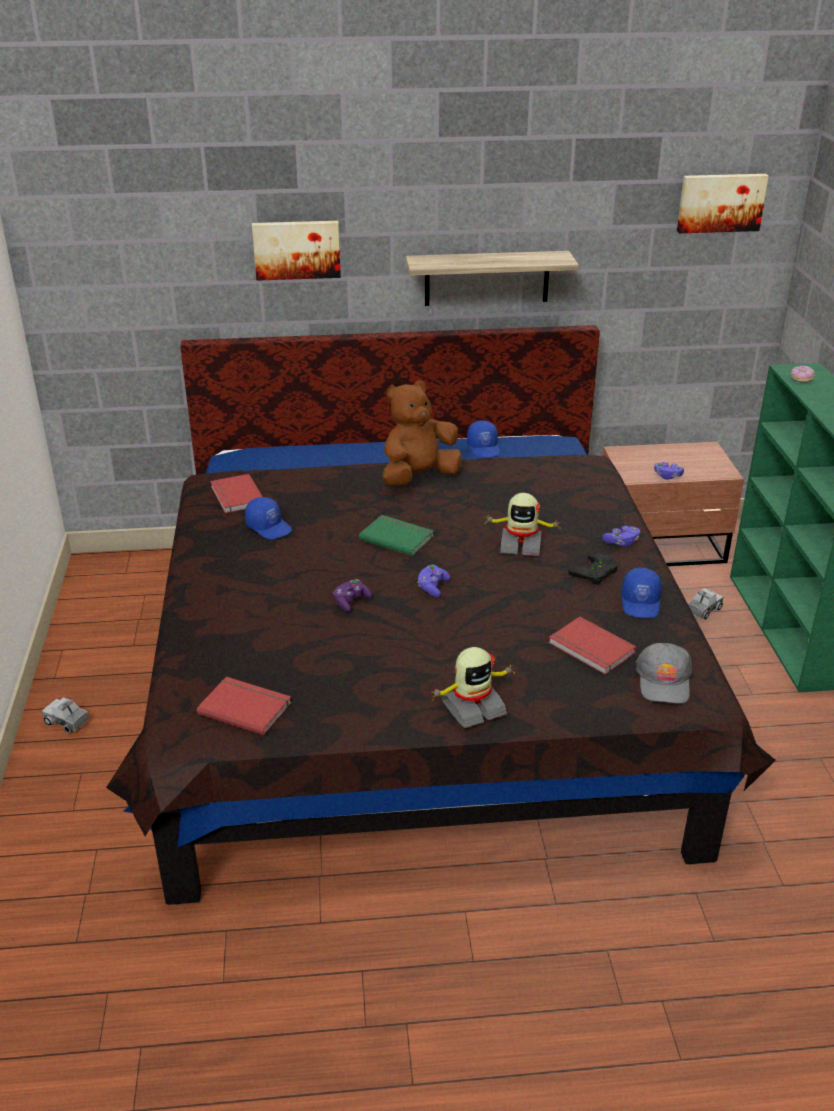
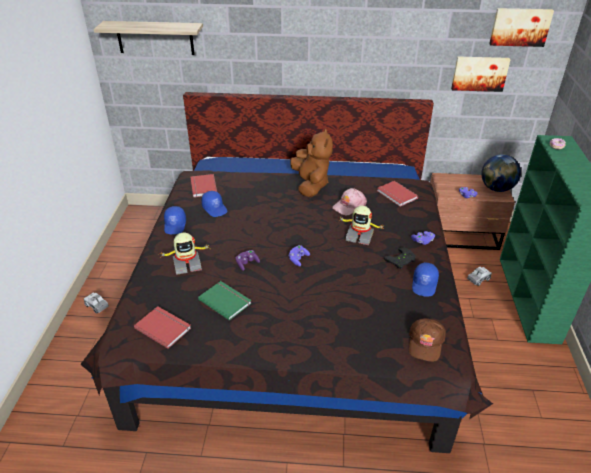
camera: 10 degrees right, 5 degrees up
picture [252,221,341,281] -> picture moved to [451,56,511,92]
green book [359,515,434,556] -> green book moved to [198,281,251,321]
brown plush toy [382,380,462,486] -> brown plush toy turned 105 degrees clockwise [290,129,333,197]
shelf [406,251,579,306] -> shelf moved to [93,21,203,55]
toy robot [429,647,515,728] -> toy robot moved to [161,232,210,275]
blue cap [467,420,500,457] -> blue cap moved to [164,206,186,234]
red book [548,617,637,674] -> red book moved to [377,181,418,206]
grey cap [636,643,692,704] -> brown cap [409,318,446,362]
none -> pink cap [332,188,367,215]
none -> globe [481,154,521,192]

